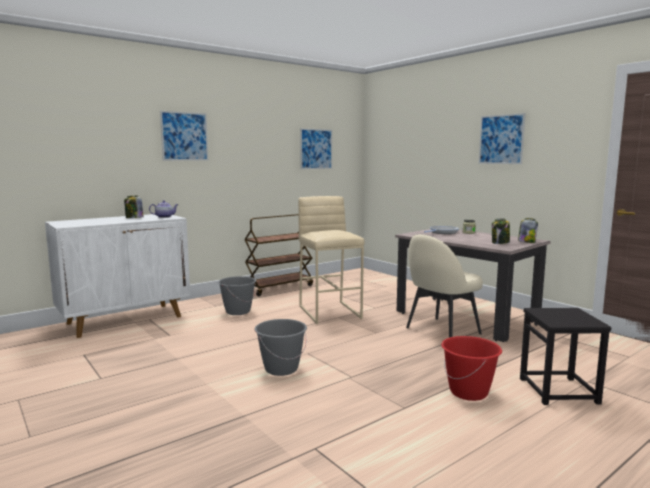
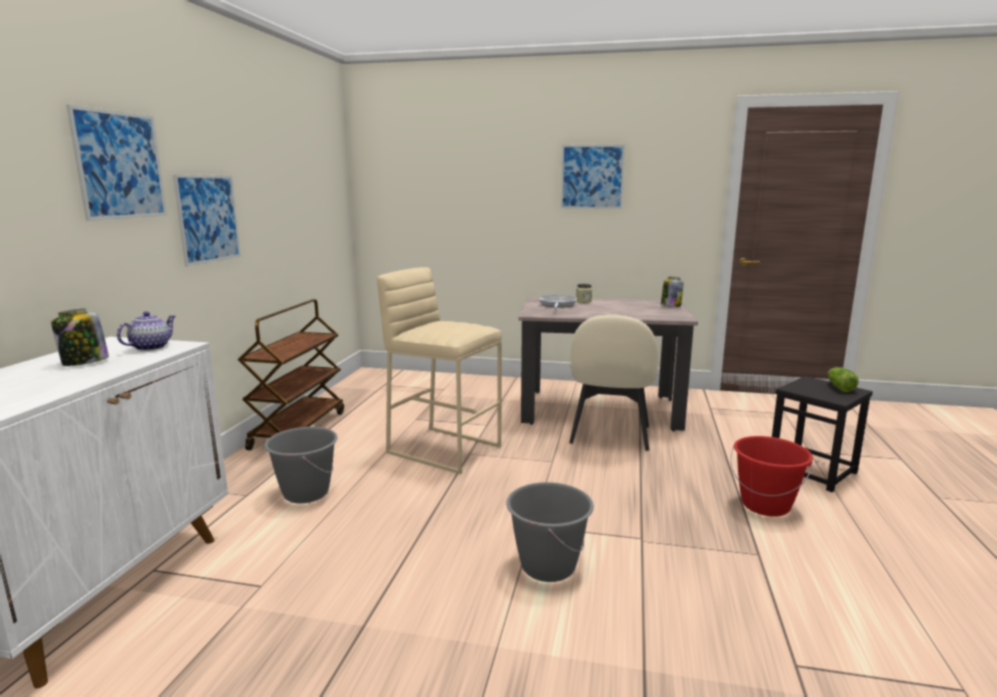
camera: 40 degrees left, 5 degrees up
picture [300,128,332,169] -> picture moved to [173,174,241,267]
jar [492,218,510,244] -> none
none -> lettuce [828,367,859,392]

